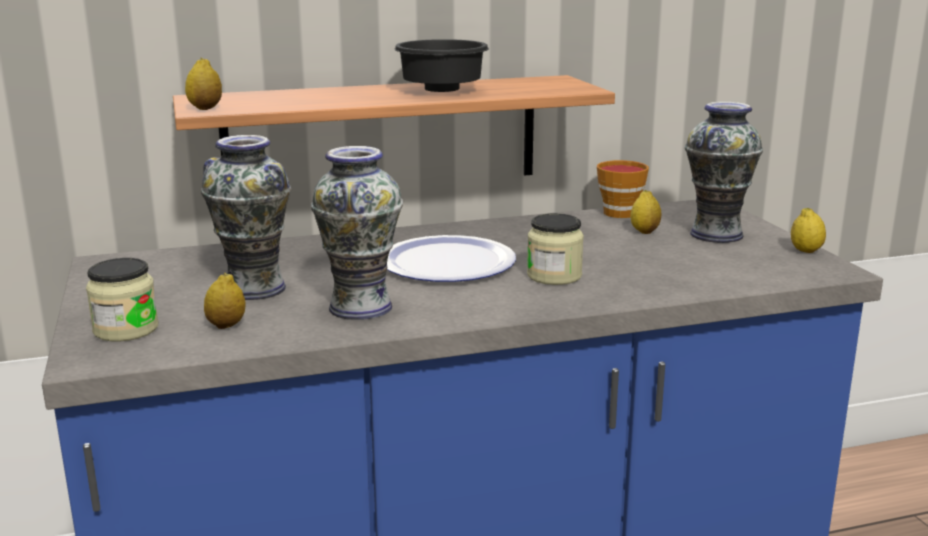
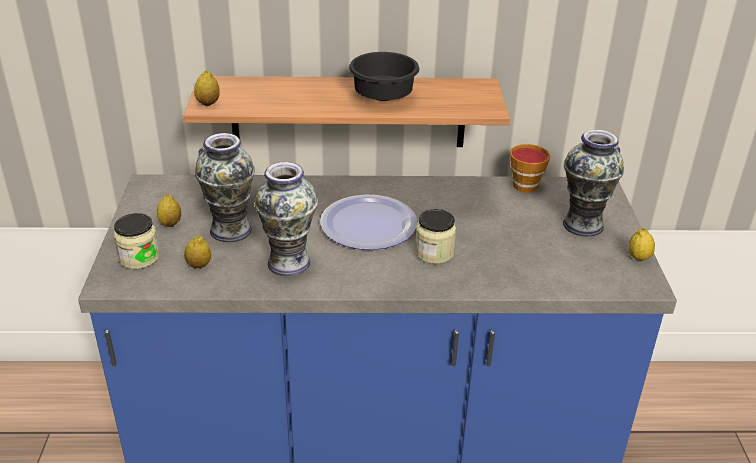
camera: 15 degrees right, 15 degrees up
lemon [630,190,661,234] -> lemon moved to [157,194,181,227]

